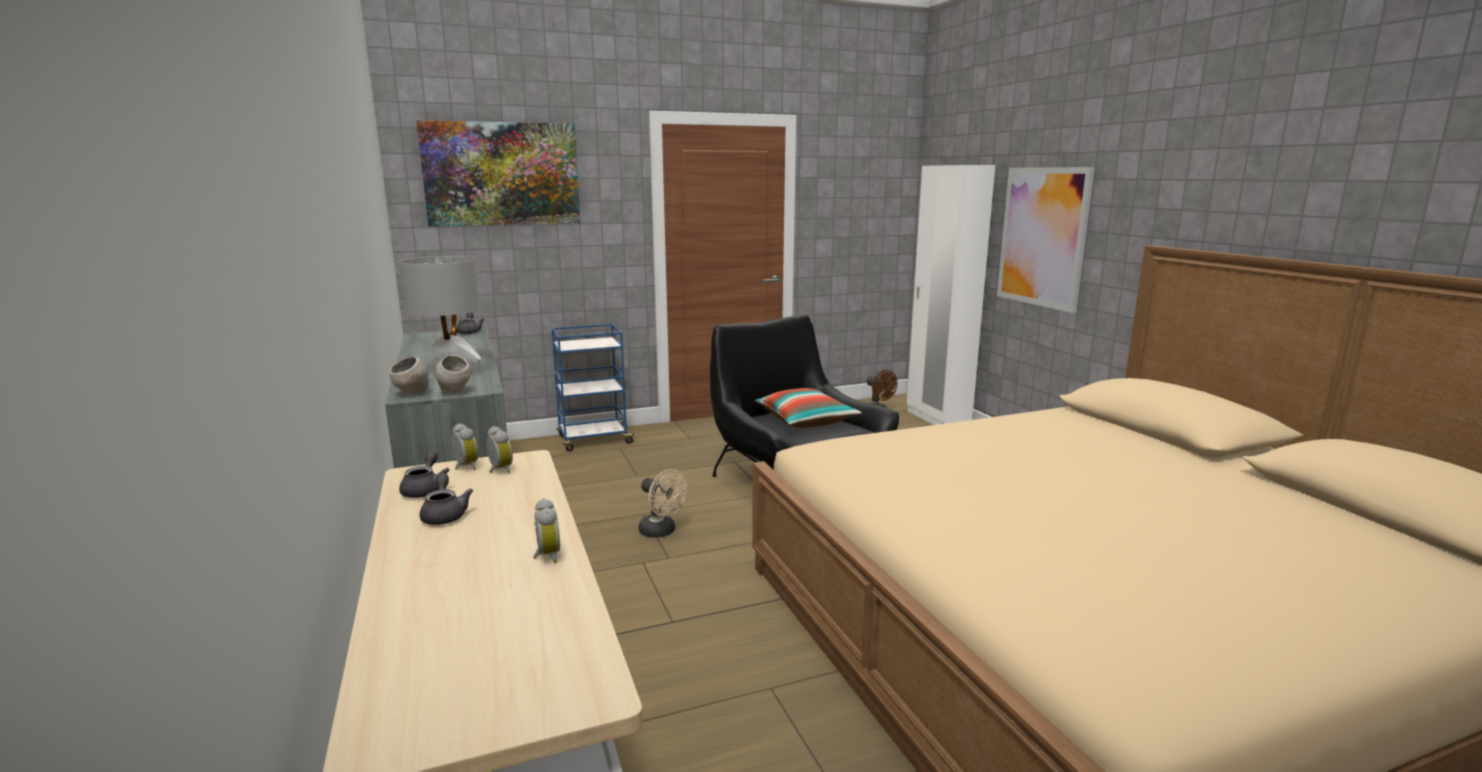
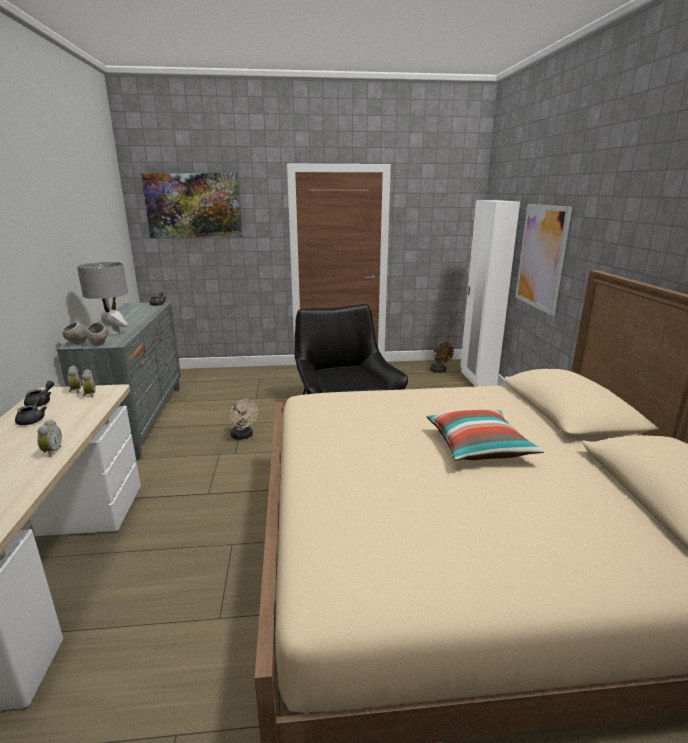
camera: 15 degrees right, 5 degrees up
blue cart [552,324,637,451] -> none
pillow [755,388,862,428] -> pillow moved to [427,410,544,460]

